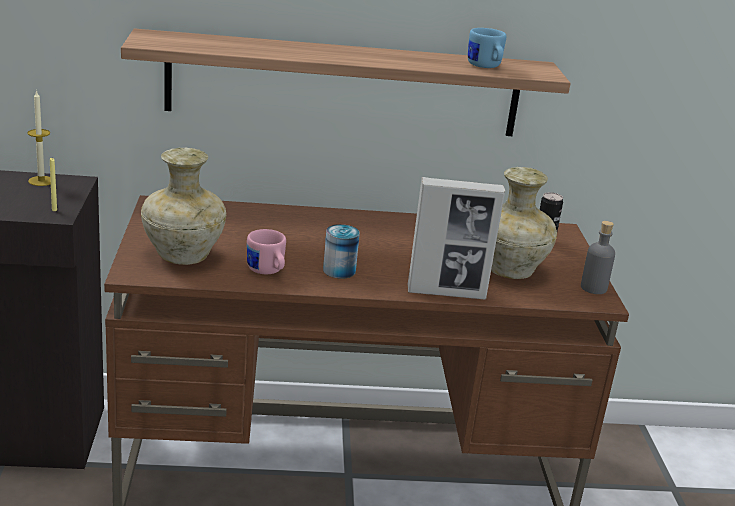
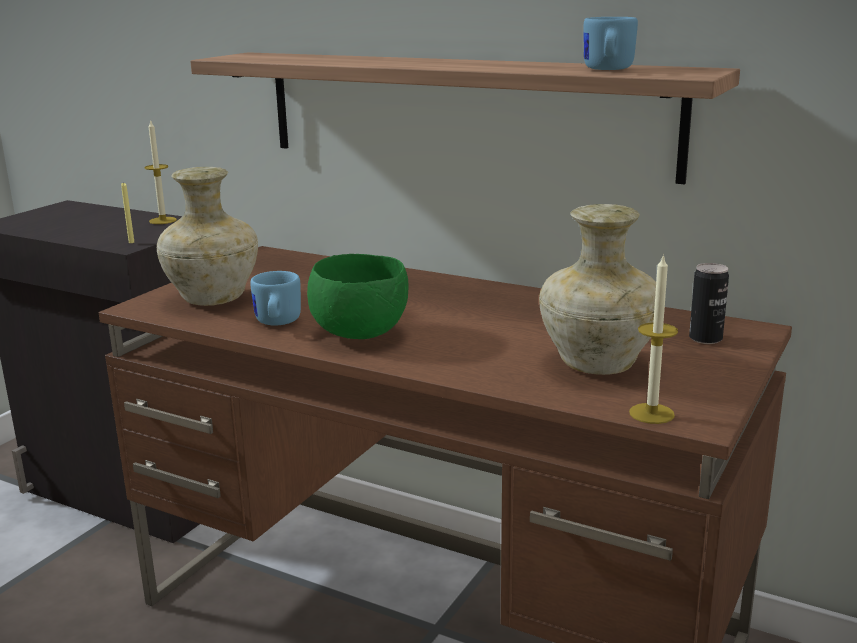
camera: 35 degrees right, 5 degrees down
pink mug [247,229,286,274] -> blue mug [250,271,301,325]
can [323,224,360,279] -> green bowl [307,254,408,339]
picture frame [407,177,505,300] -> none
grey bottle [581,221,615,294] -> none
none -> candle [629,254,678,424]

